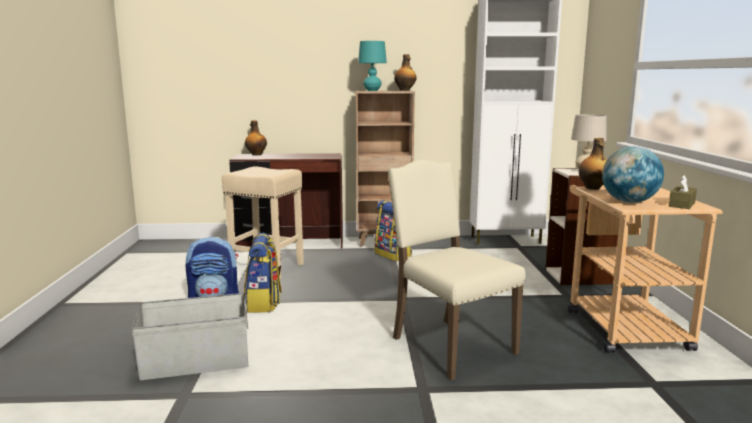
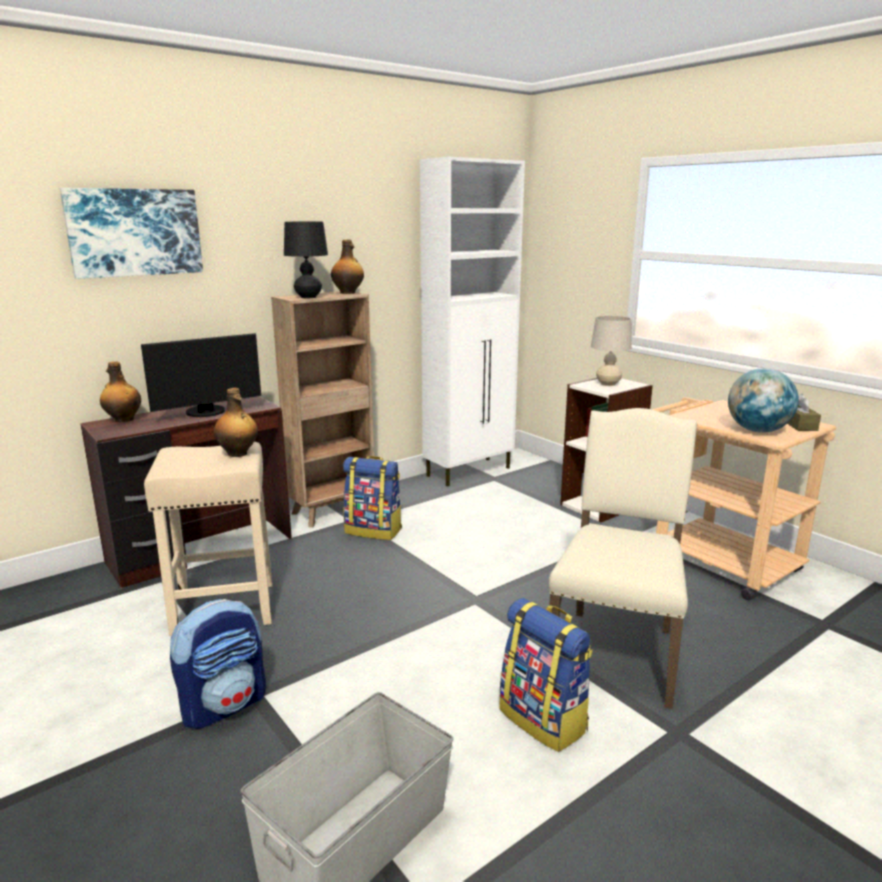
camera: 35 degrees left, 5 degrees up
backpack [244,233,282,313] -> backpack moved to [499,598,593,752]
turquoise table lamp [358,41,387,91] -> black table lamp [284,221,328,298]
beige chair [387,160,526,380] -> beige chair turned 90 degrees clockwise [549,408,697,709]
bottle [578,138,607,190] -> bottle moved to [214,388,258,457]
none -> picture [60,188,203,279]
none -> monitor [141,333,261,417]

